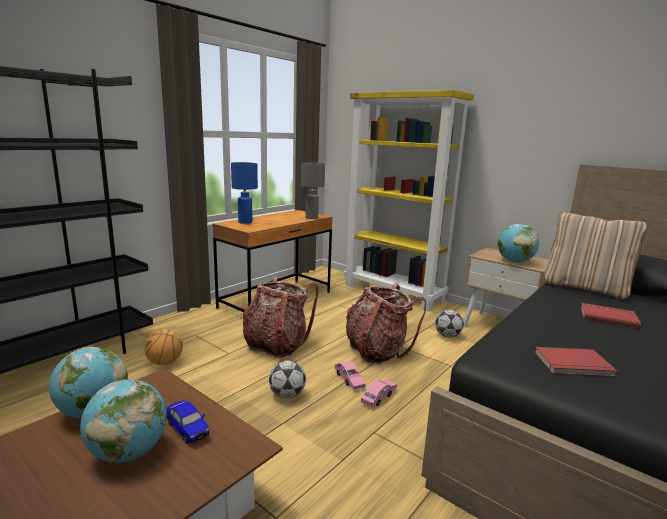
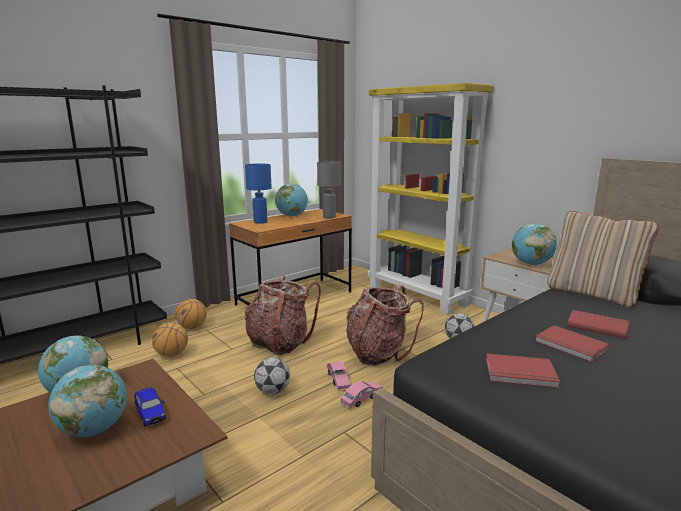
camera: 10 degrees right, 0 degrees up
none -> basketball [175,299,207,329]
none -> globe [275,183,308,217]
none -> red book [535,325,610,362]

